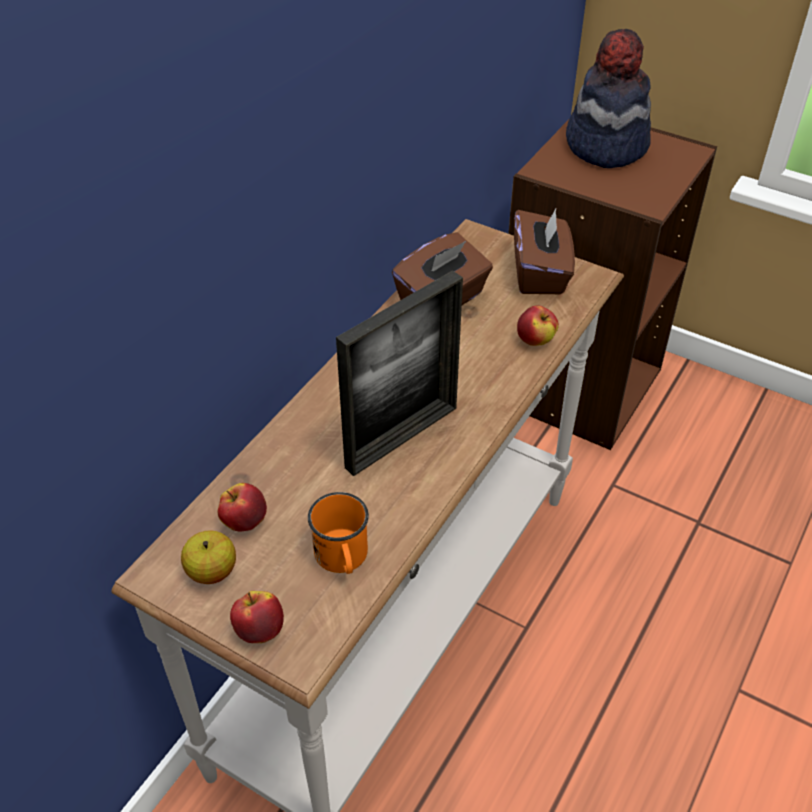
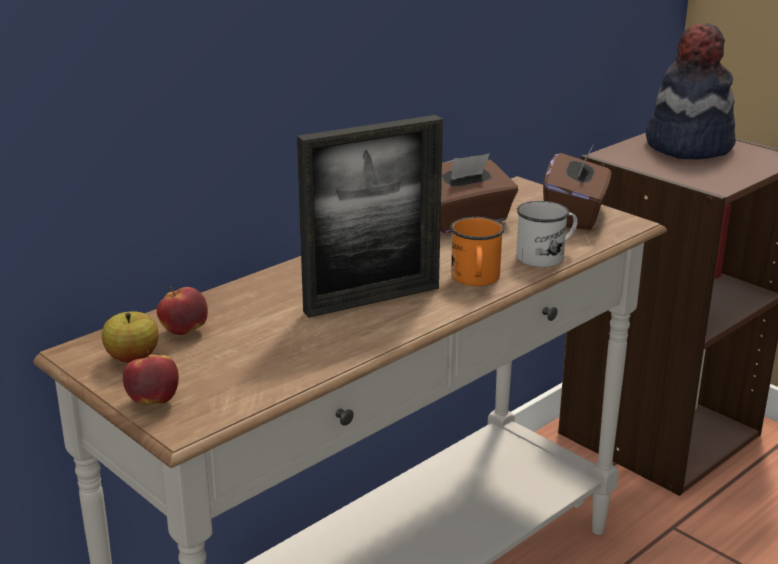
camera: 15 degrees right, 20 degrees down
orange mug [308,492,369,574] -> orange mug moved to [450,217,505,286]
apple [517,305,559,346] -> white mug [516,201,578,267]

